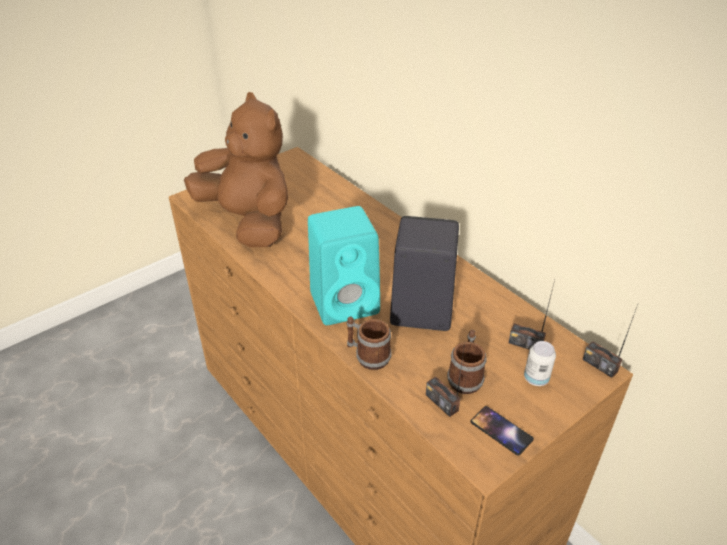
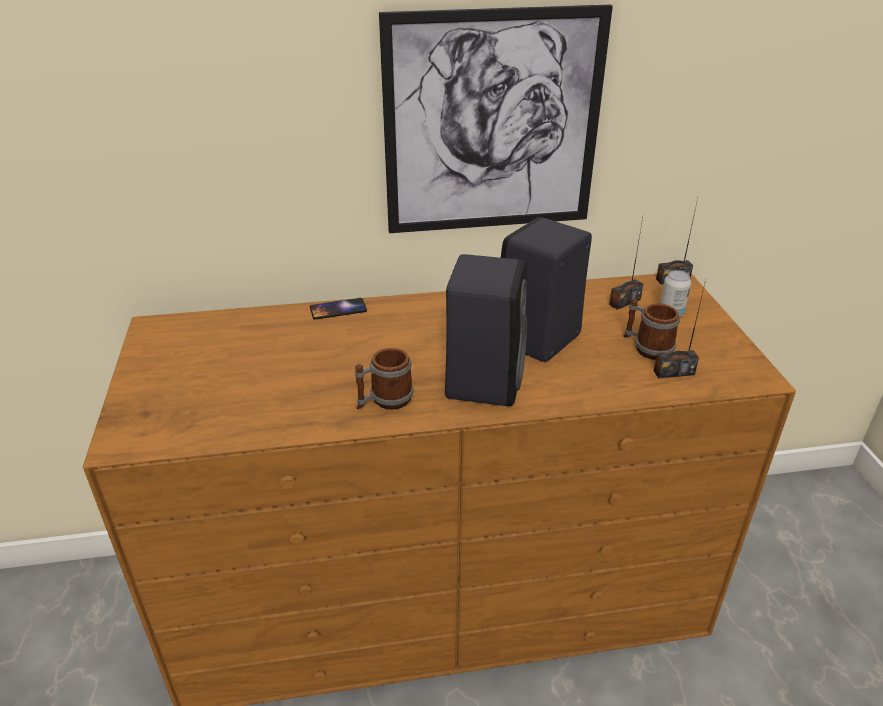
camera: 60 degrees left, 5 degrees down
brown plush toy [184,92,288,247] -> none
turquoise speaker [308,206,380,325] -> black speaker [445,254,528,406]
mug [347,317,392,370] -> mug moved to [355,348,414,410]
phone [470,406,534,456] -> phone moved to [310,298,367,320]
none -> picture [379,4,613,233]

